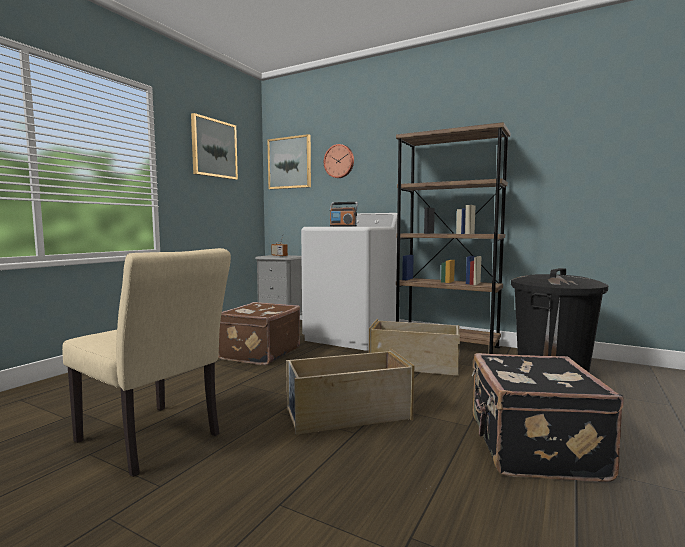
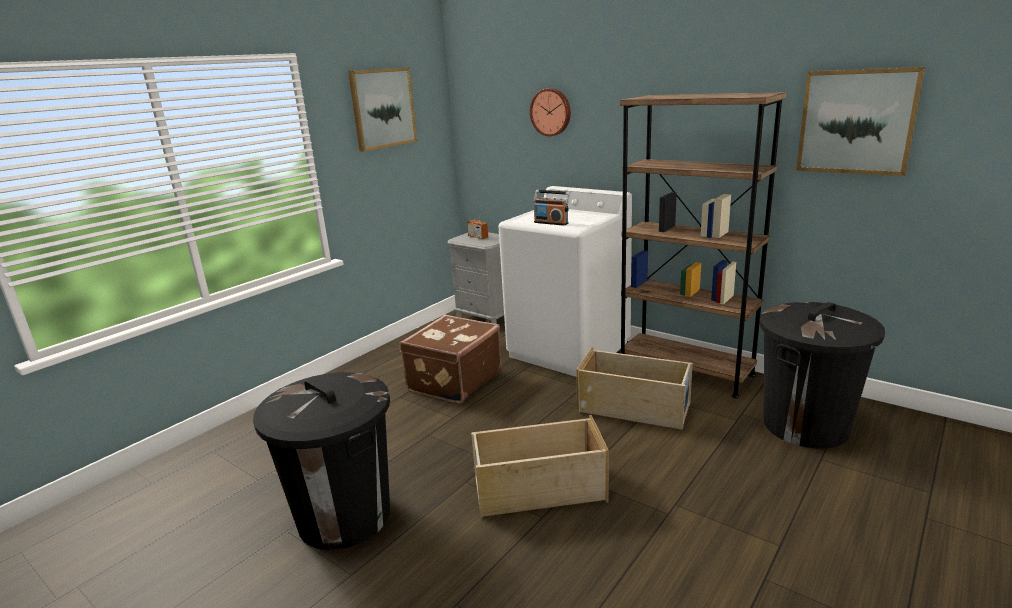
camera: 10 degrees right, 15 degrees up
beige chair [62,248,231,477] -> black trash can [253,372,390,550]
picture [267,134,311,189] -> picture moved to [796,67,925,176]
black suitcase [472,353,624,482] -> none

